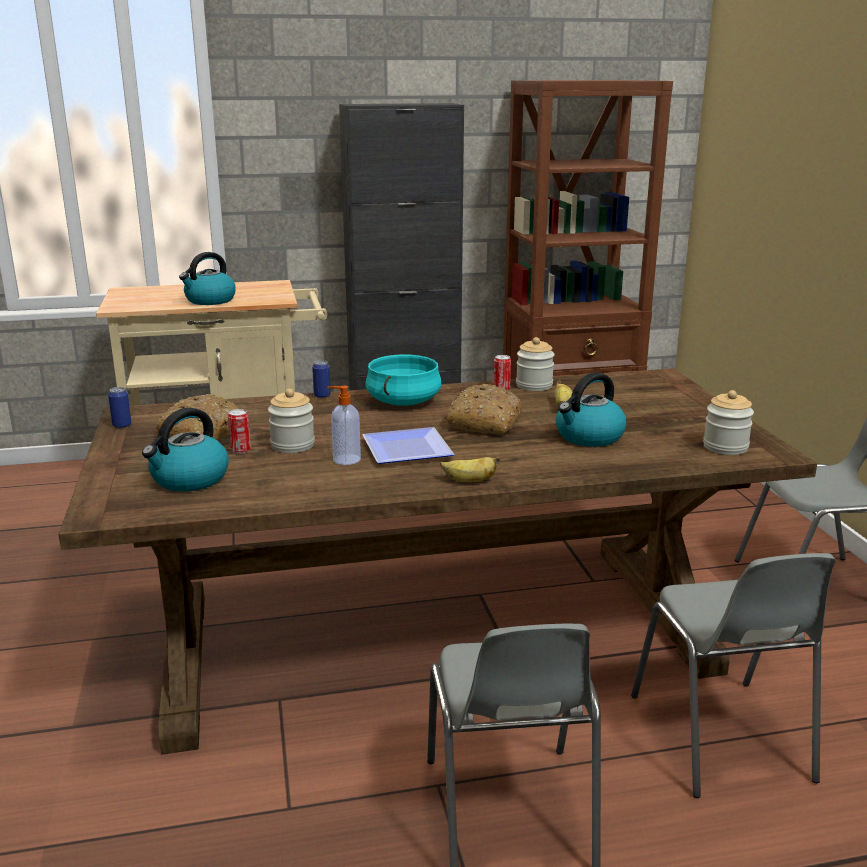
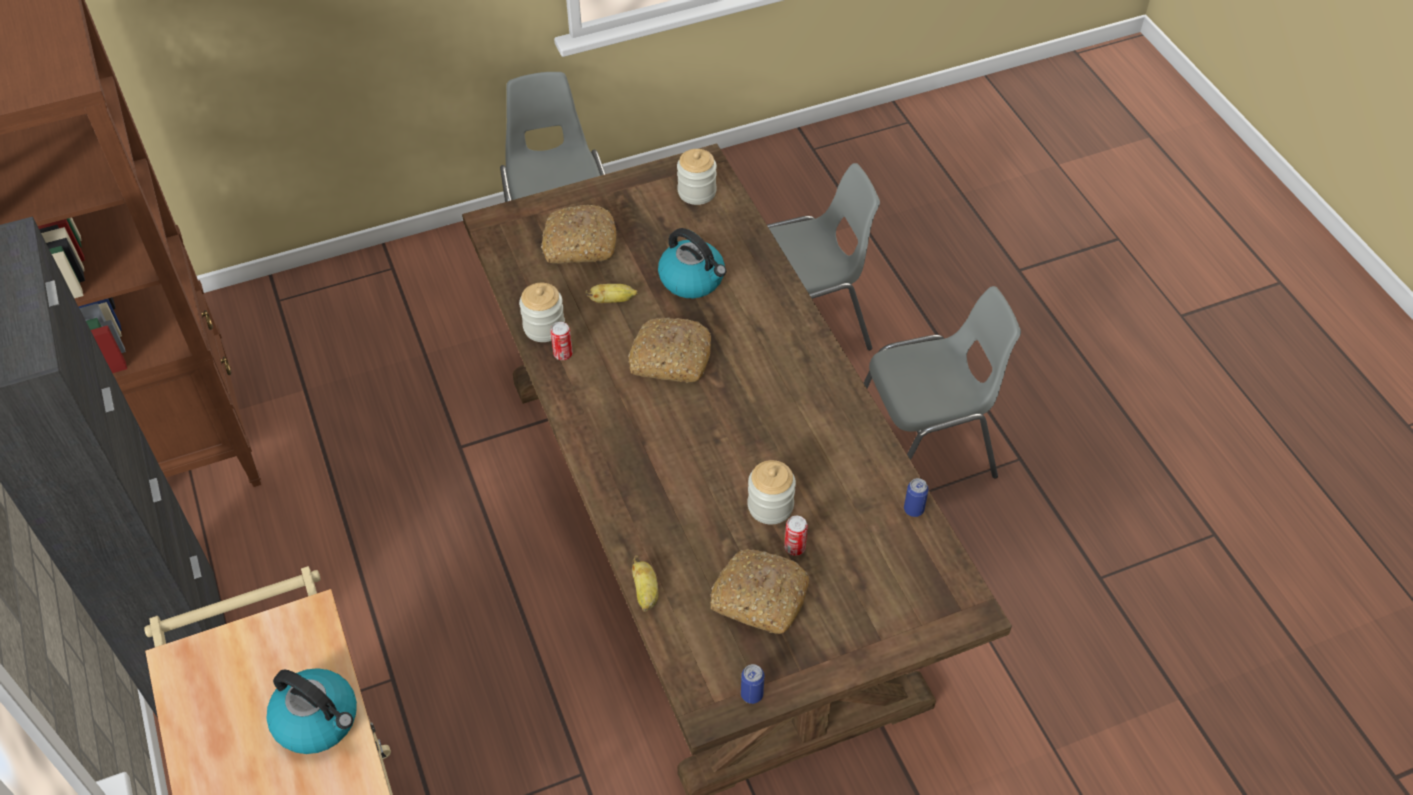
camera: 100 degrees left, 30 degrees up
kettle [142,408,229,492] -> none
can [312,360,331,398] -> can moved to [904,478,929,517]
soap dispenser [327,386,361,465] -> none
plate [363,427,455,464] -> none
turquoise cooking pot [365,355,441,406] -> none
banana [440,457,500,482] -> banana moved to [632,556,658,612]
none -> bread [541,205,616,264]

